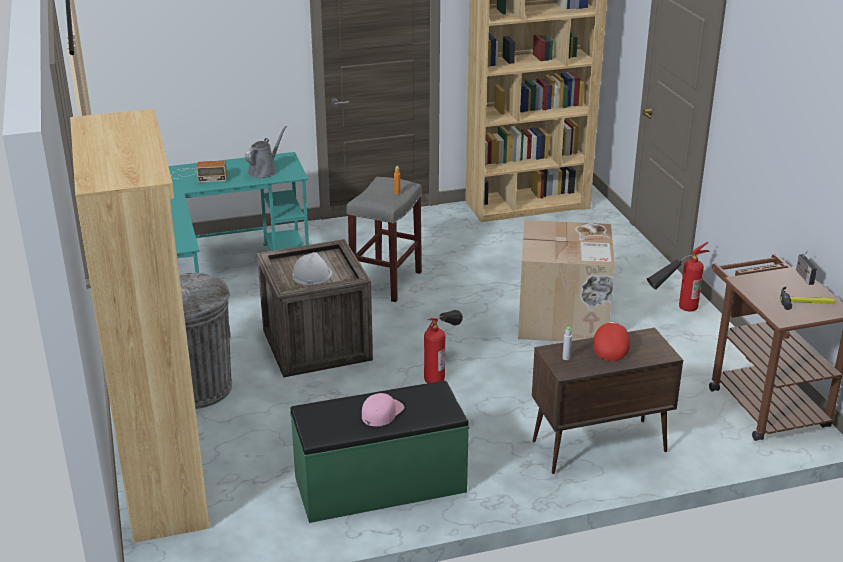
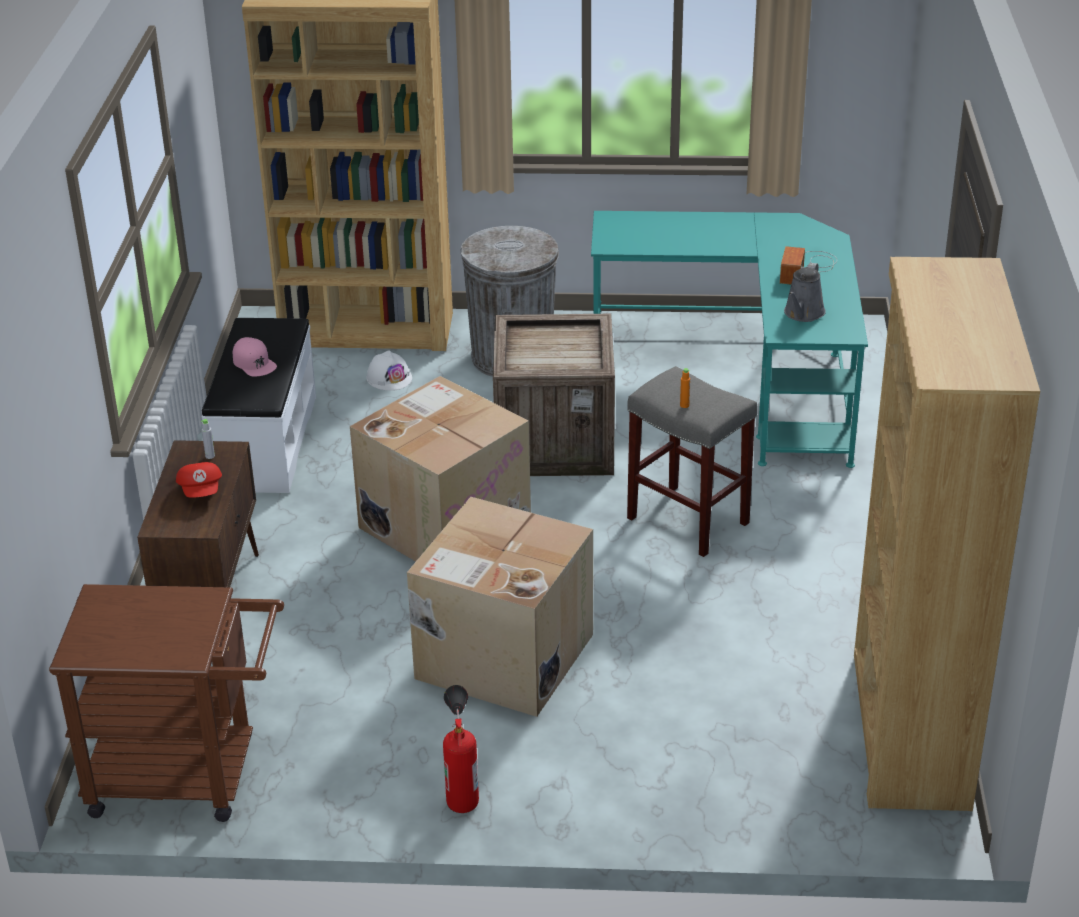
camera: 110 degrees right, 5 degrees up
grey watering can [245,126,287,178] -> grey watering can turned 60 degrees clockwise [784,263,826,322]
green bench [290,381,469,523] -> white bench [202,318,316,493]
white hard hat [292,252,332,285] -> white hard hat moved to [366,350,412,391]
fire extinguisher [424,310,463,383] -> cardboard box [350,376,531,562]
red cap [593,322,630,361] -> red cap turned 45 degrees clockwise [176,462,222,497]
hammer [780,287,835,310] -> none
radio [796,251,817,285] -> none

